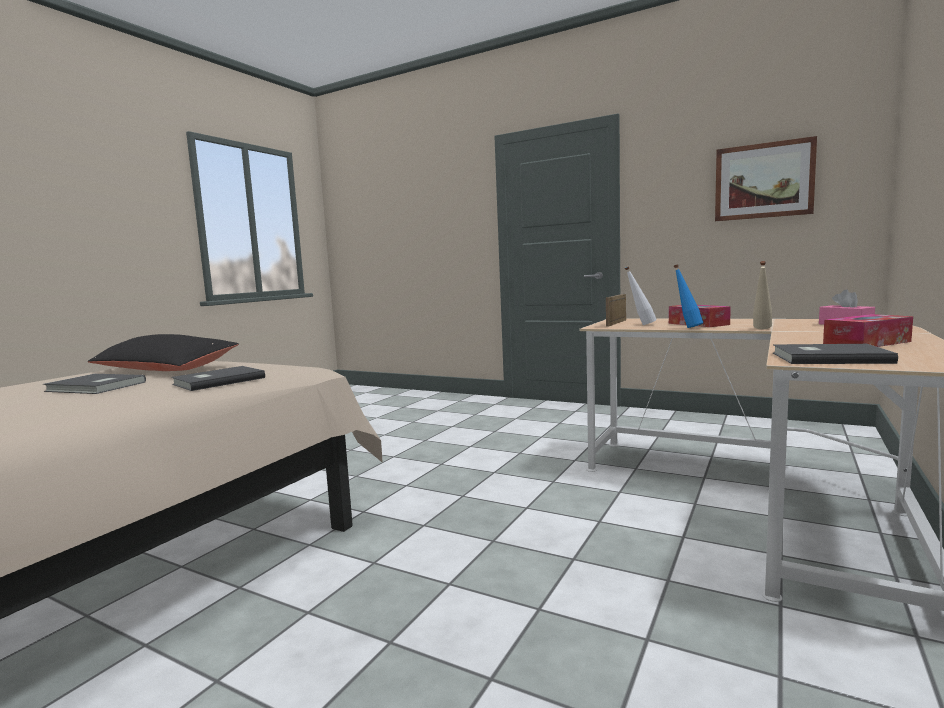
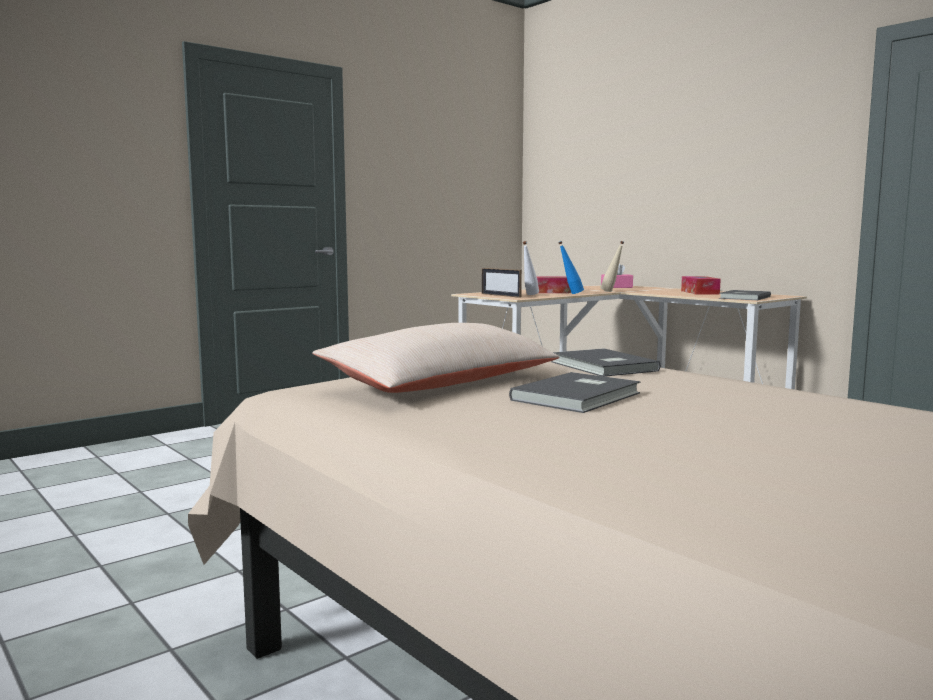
camera: 70 degrees left, 0 degrees up
black pillow [88,334,239,371] -> beige pillow [312,323,560,393]
picture [715,136,817,221] -> none

